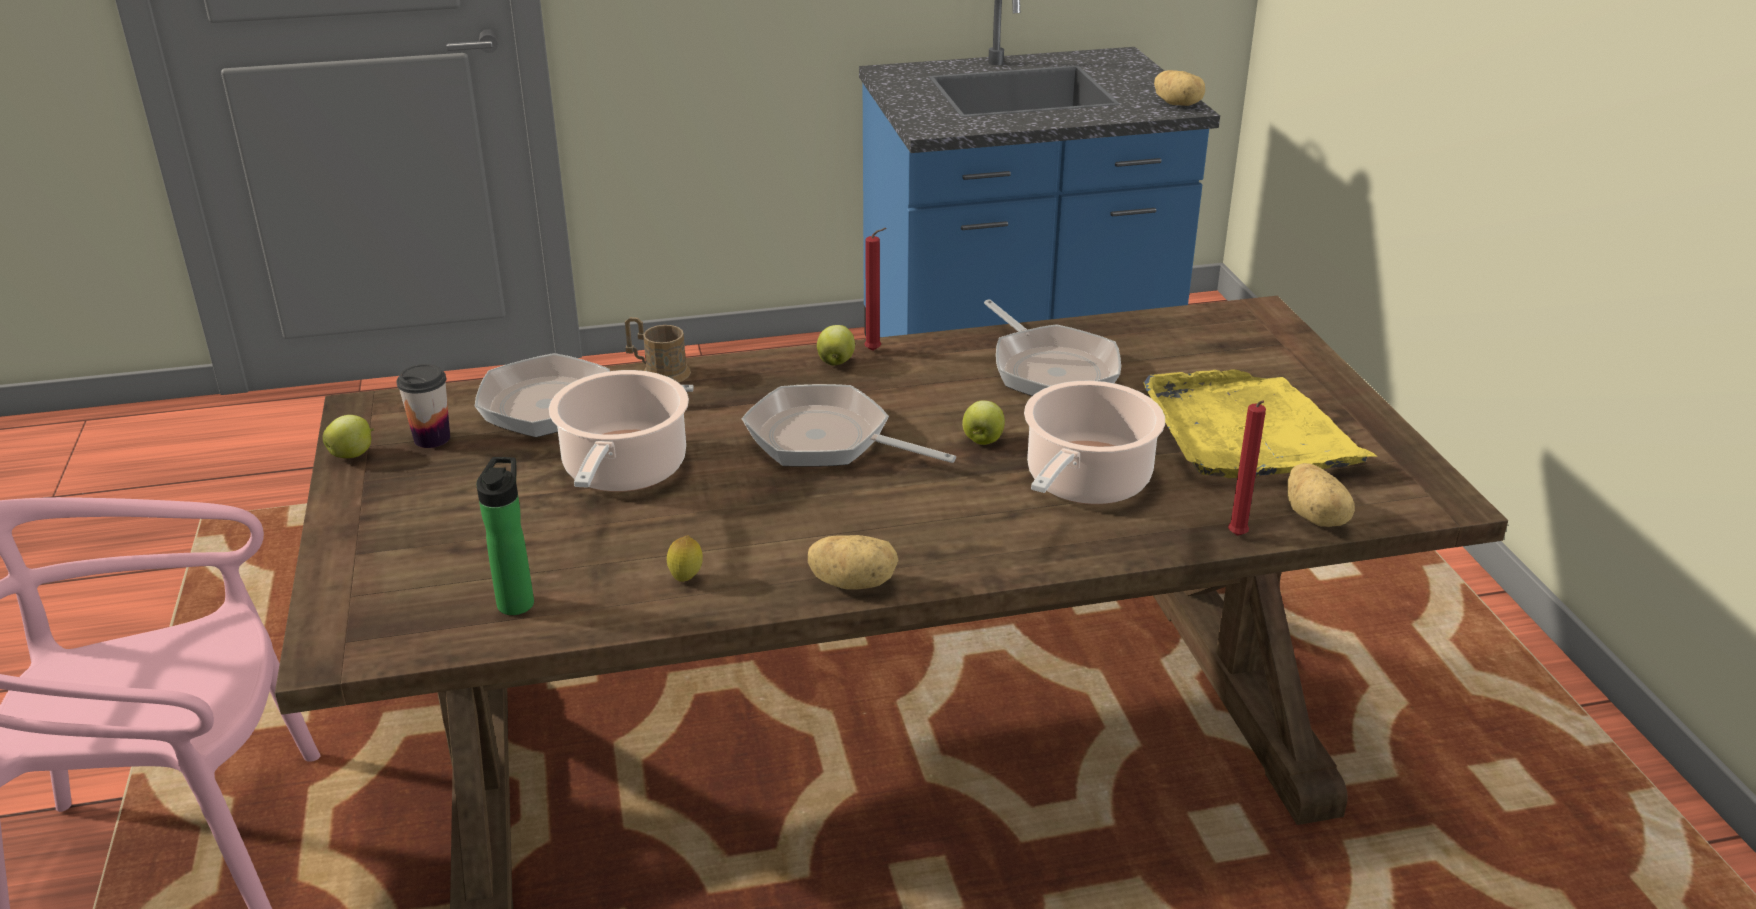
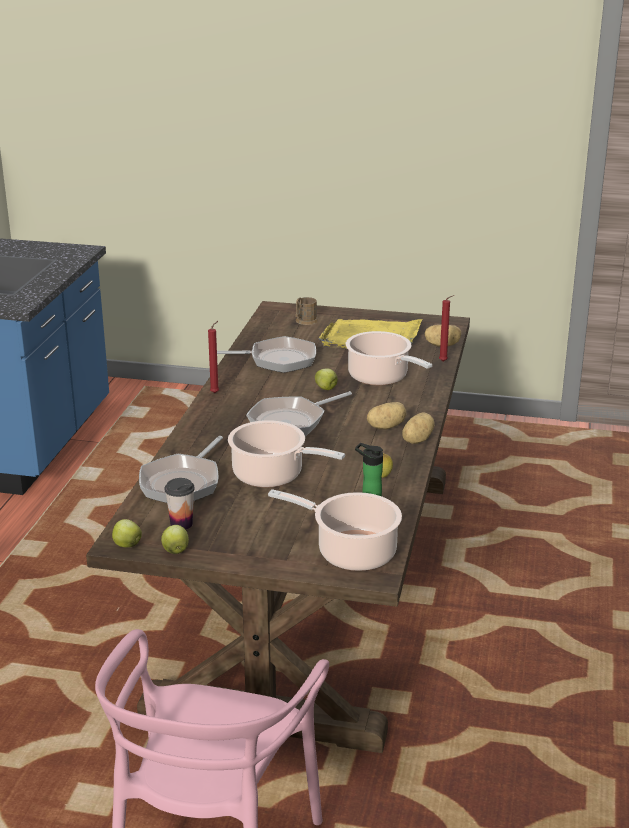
camera: 65 degrees left, 5 degrees down
brown mug [625,317,691,383] -> brown mug moved to [295,297,319,325]
apple [817,325,855,365] -> apple moved to [112,519,142,547]
potato [1154,70,1205,106] -> potato moved to [367,402,406,430]
none -> cooking pot [268,489,402,571]

